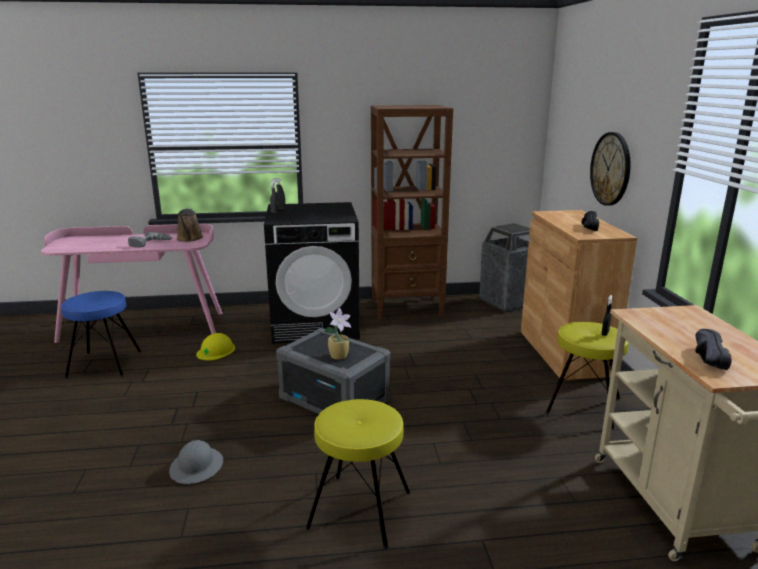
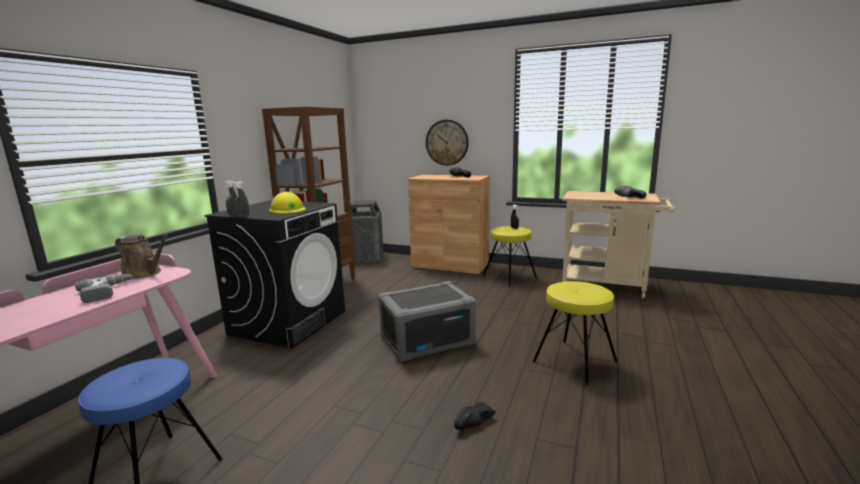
camera: 60 degrees left, 5 degrees down
grey hard hat [169,440,223,484] -> black shoe [454,402,496,430]
yellow hard hat [196,333,235,360] -> yellow hard hat moved to [269,192,306,213]
potted plant [324,308,351,360] -> none

